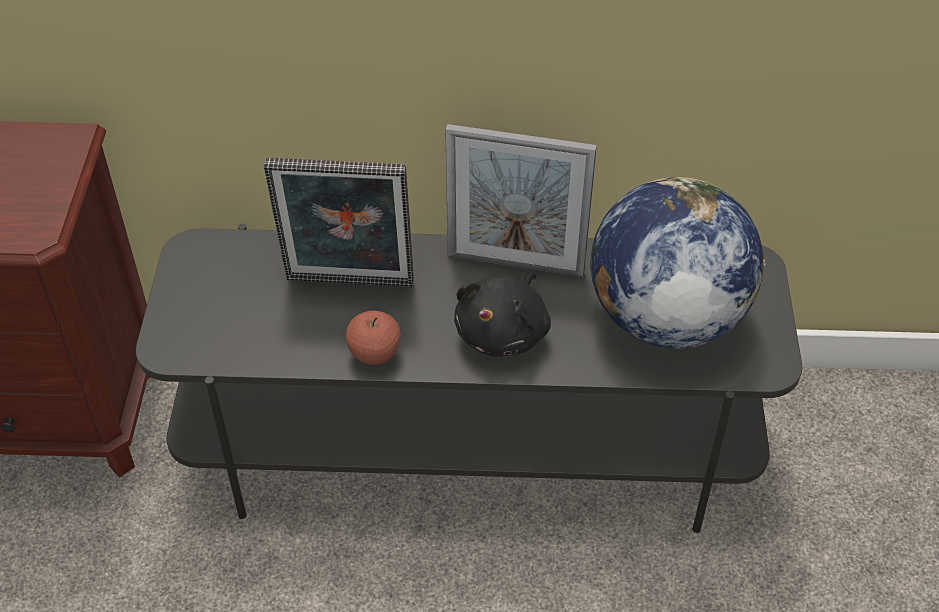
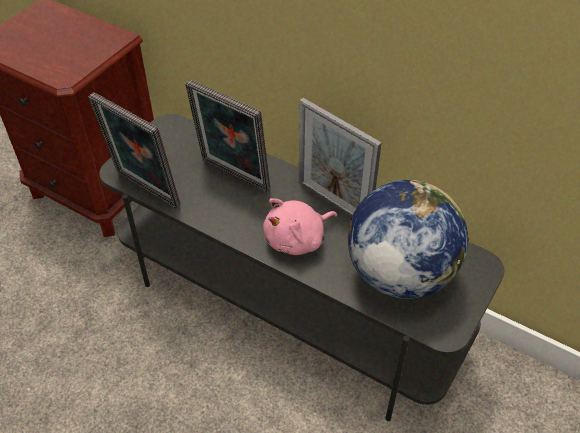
camera: 30 degrees right, 0 degrees up
apple [345,310,401,365] -> none
black plush toy [454,272,551,357] -> pink plush toy [263,198,337,255]
none -> picture frame [88,92,180,208]

